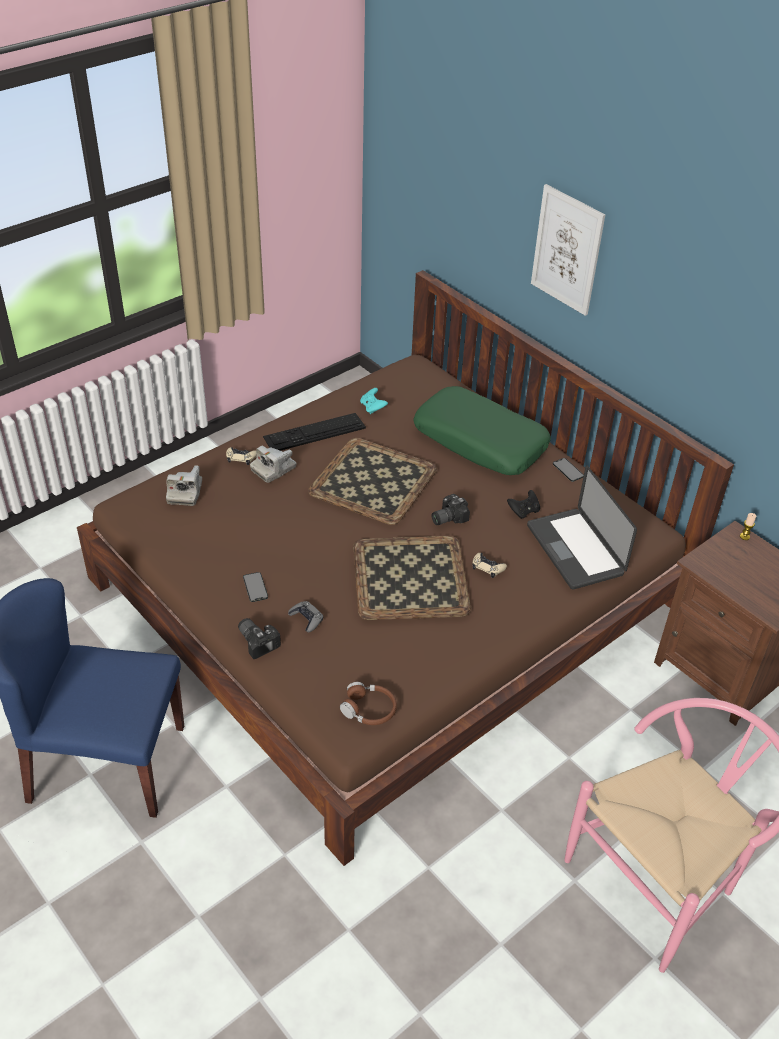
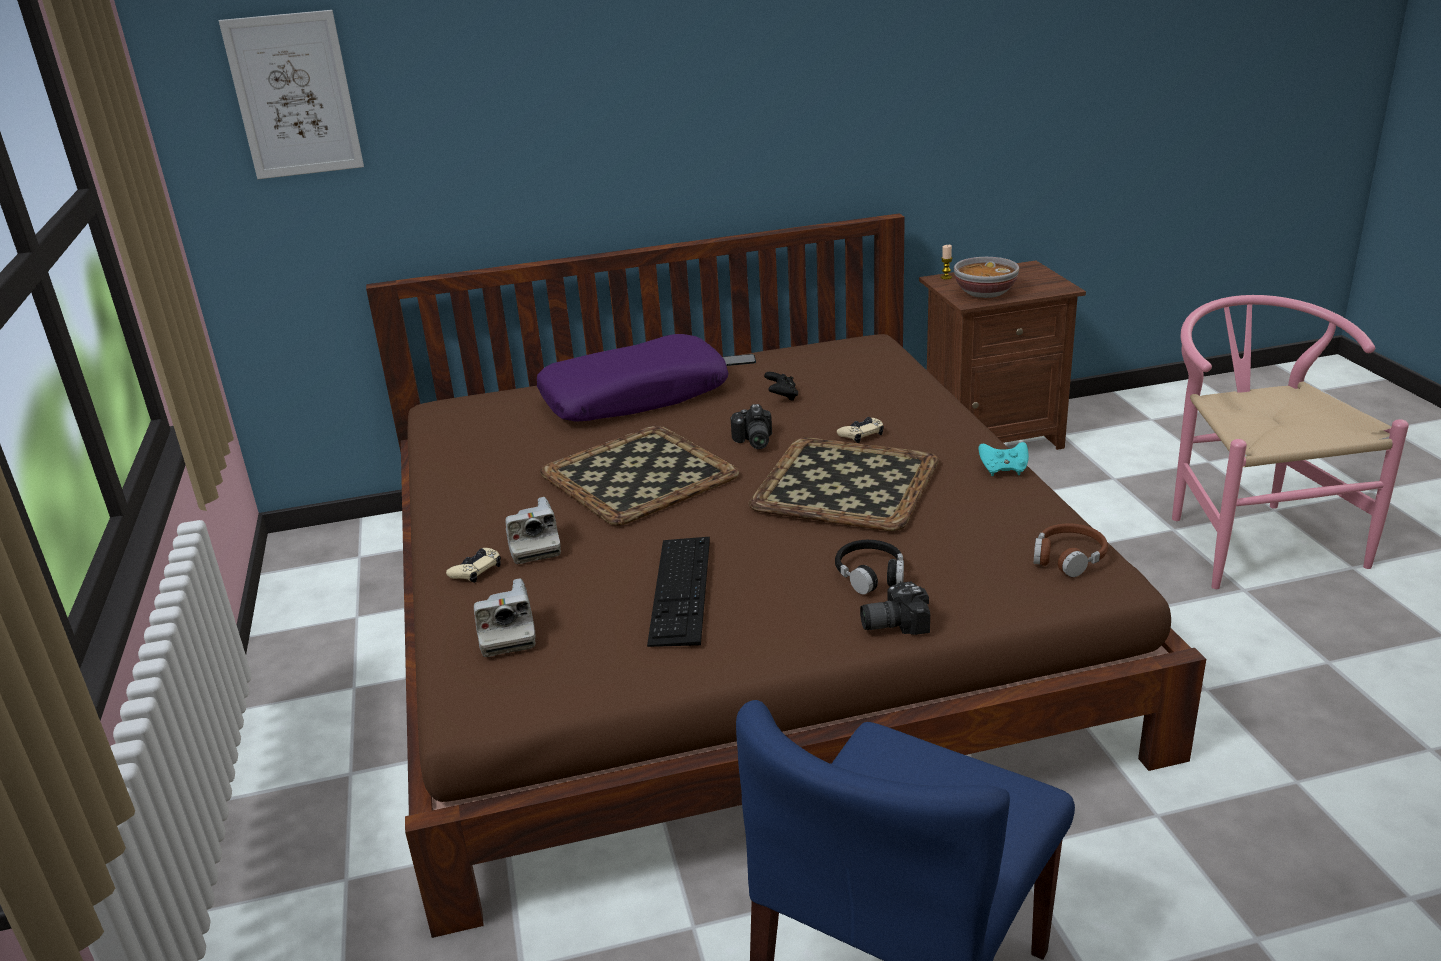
camera: 60 degrees left, 15 degrees down
camera [166,466,202,506] -> camera turned 45 degrees clockwise [474,578,536,657]
phone [243,572,268,602] -> none
keyboard [263,413,366,451] -> keyboard moved to [647,537,710,647]
grey game controller [288,601,324,632] -> black headphones [835,540,904,595]
turquoise game controller [360,388,388,414] -> turquoise game controller moved to [979,442,1029,476]
green pillow [414,386,551,475] -> purple pillow [537,334,728,422]
laptop [527,465,637,589] -> none
picture [531,184,605,316] -> picture moved to [219,10,364,179]
none -> bowl [954,257,1019,298]

